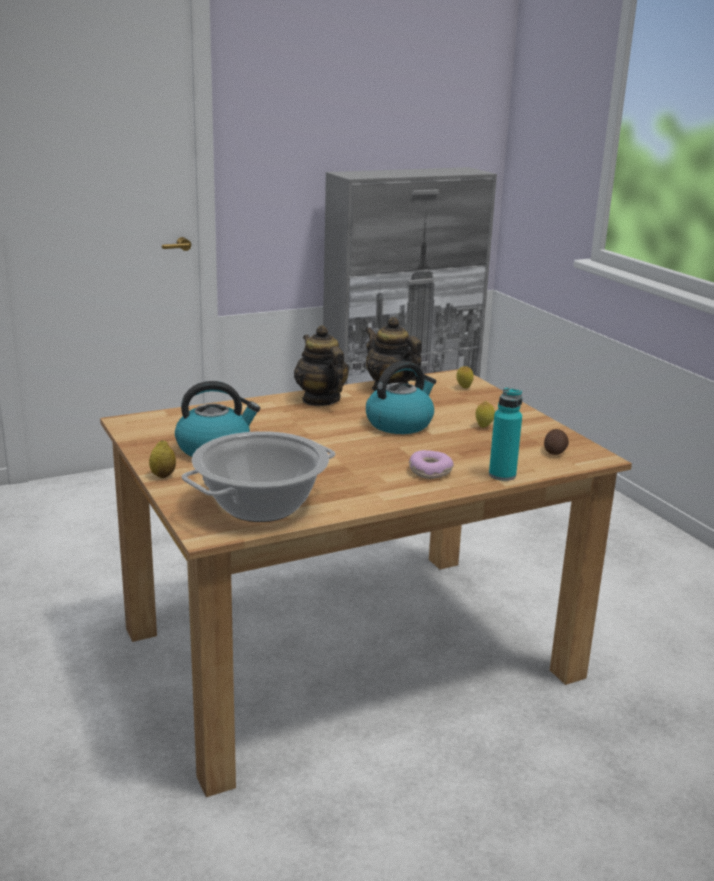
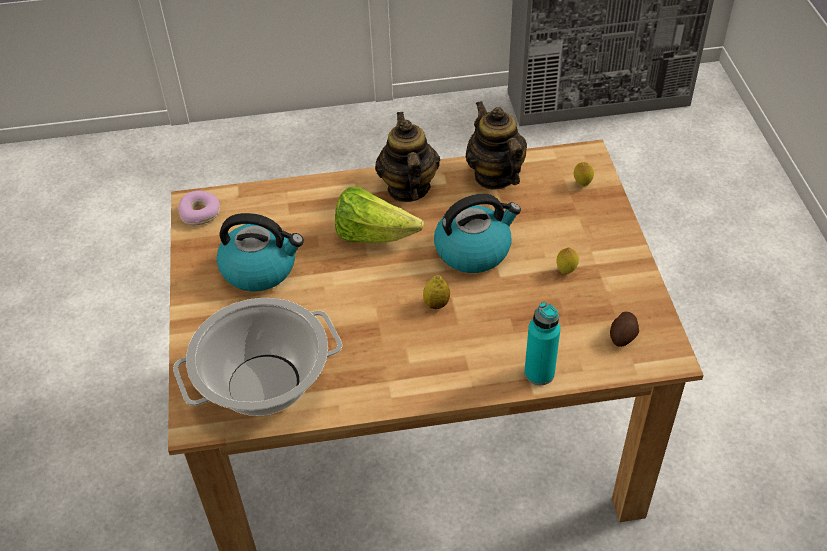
camera: 20 degrees right, 25 degrees up
lemon [149,440,176,478] -> lemon moved to [423,275,450,309]
donut [409,450,454,479] -> donut moved to [178,191,220,226]
none -> lettuce [335,187,424,243]

